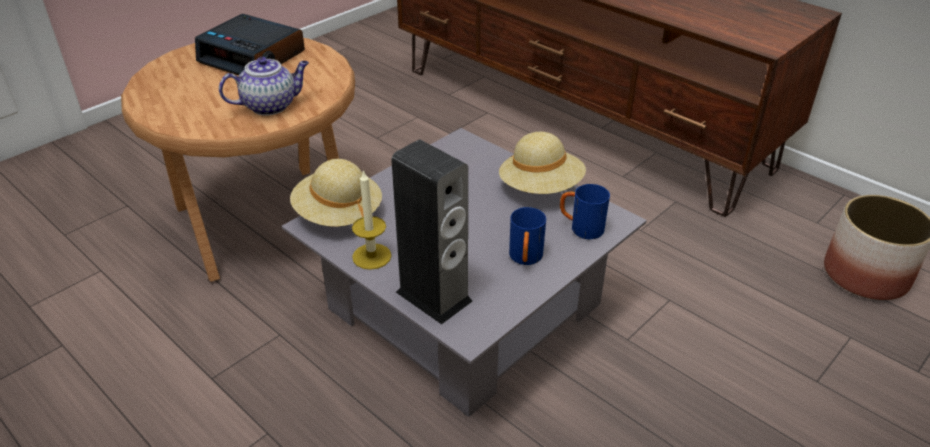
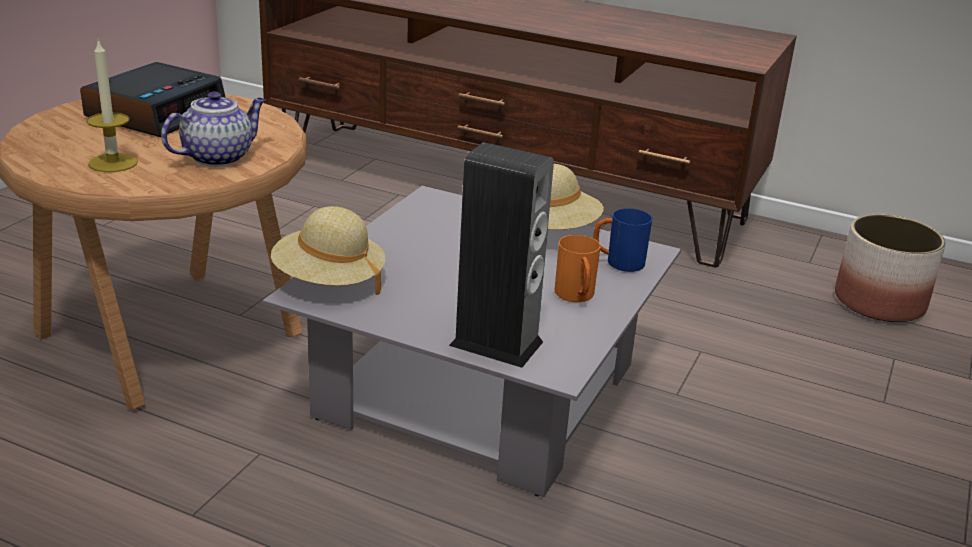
camera: 20 degrees left, 10 degrees down
alarm clock [195,14,305,75] -> alarm clock turned 75 degrees counterclockwise [80,62,225,137]
candle [352,169,391,270] -> candle moved to [86,38,138,172]
blue mug [509,207,546,265] -> orange mug [555,235,601,302]

